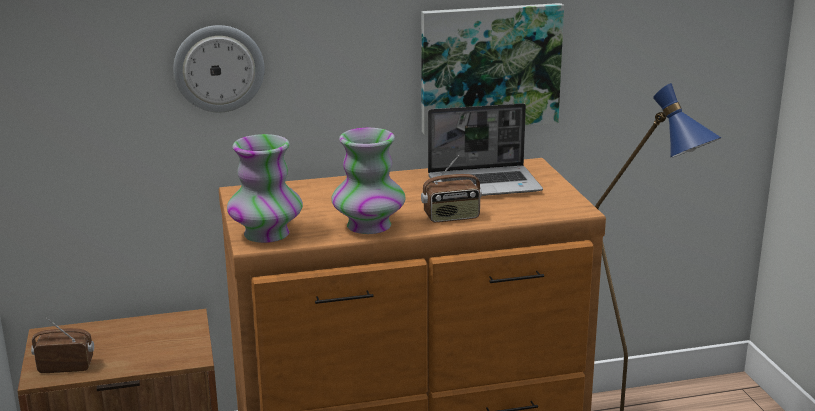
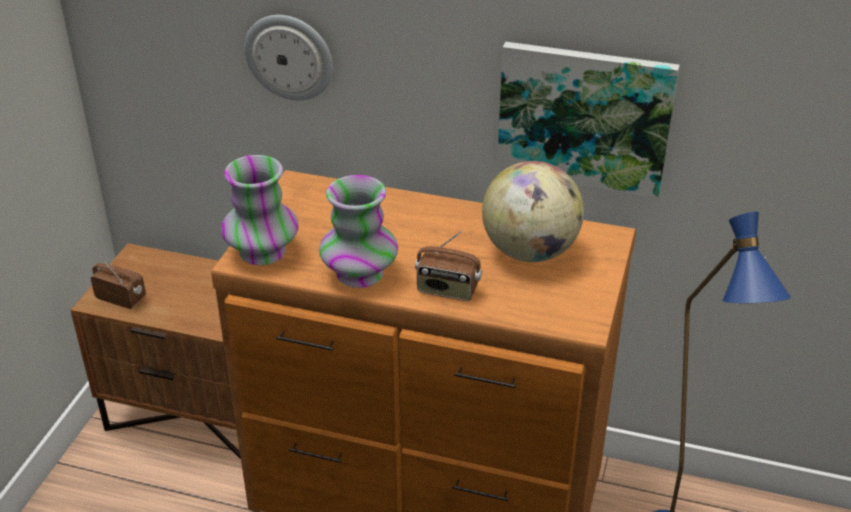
camera: 30 degrees right, 15 degrees up
laptop [428,103,543,196] -> globe [482,161,584,262]

